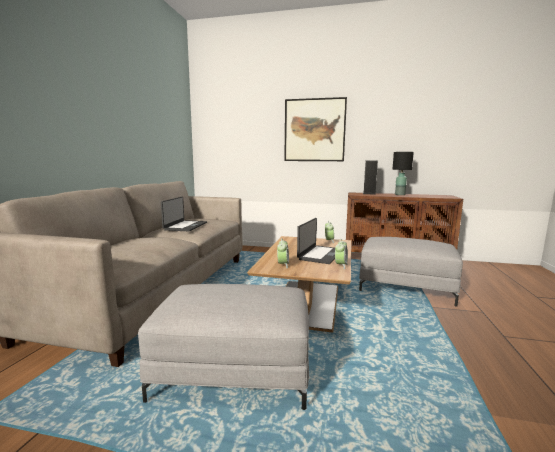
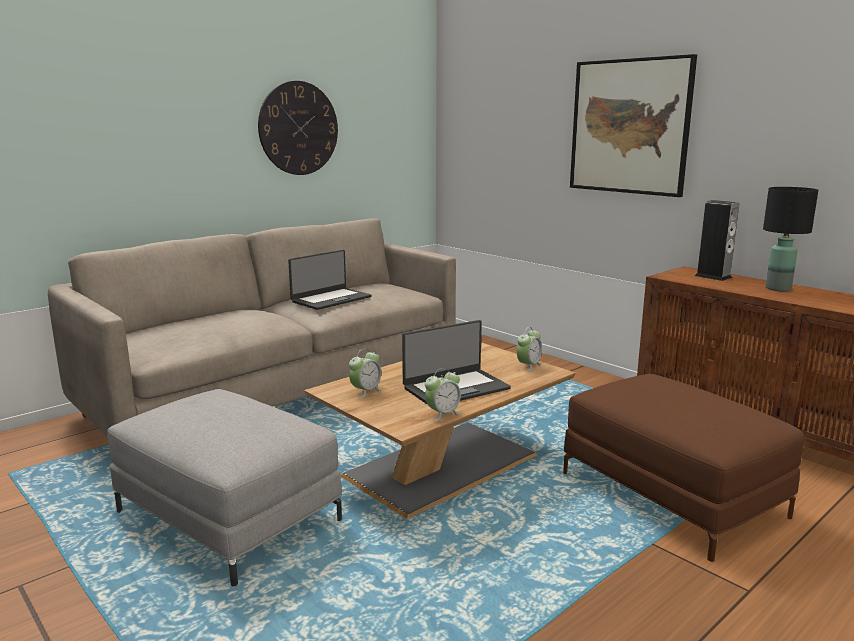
camera: 35 degrees right, 5 degrees up
grey ottoman [359,237,463,306] -> brown ottoman [563,374,805,562]
none -> wall clock [258,81,338,175]

